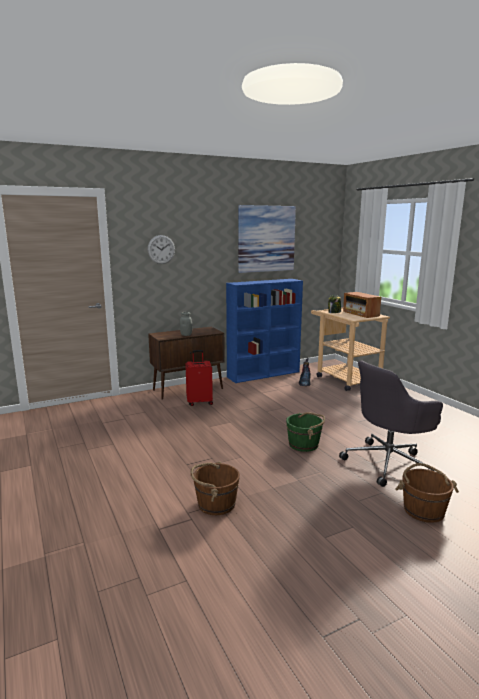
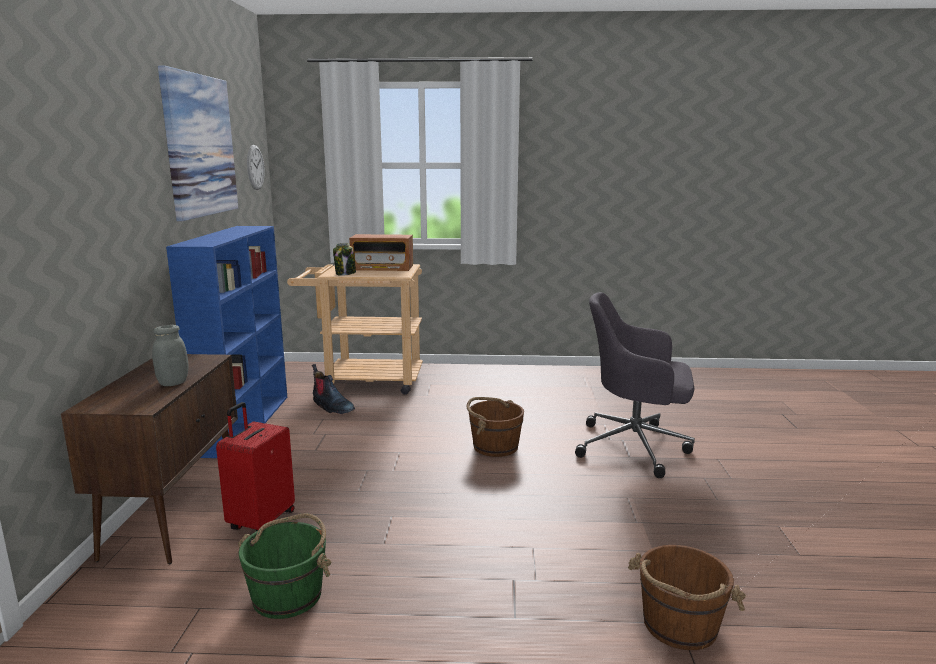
camera: 60 degrees left, 0 degrees up
wall clock [148,235,175,264] -> wall clock moved to [247,145,265,190]
green bucket [286,412,325,452] -> green bucket moved to [238,513,331,619]
grey office chair [339,360,443,487] -> grey office chair turned 105 degrees clockwise [575,292,695,478]
brown bucket [395,463,459,523] -> brown bucket moved to [467,397,524,457]

